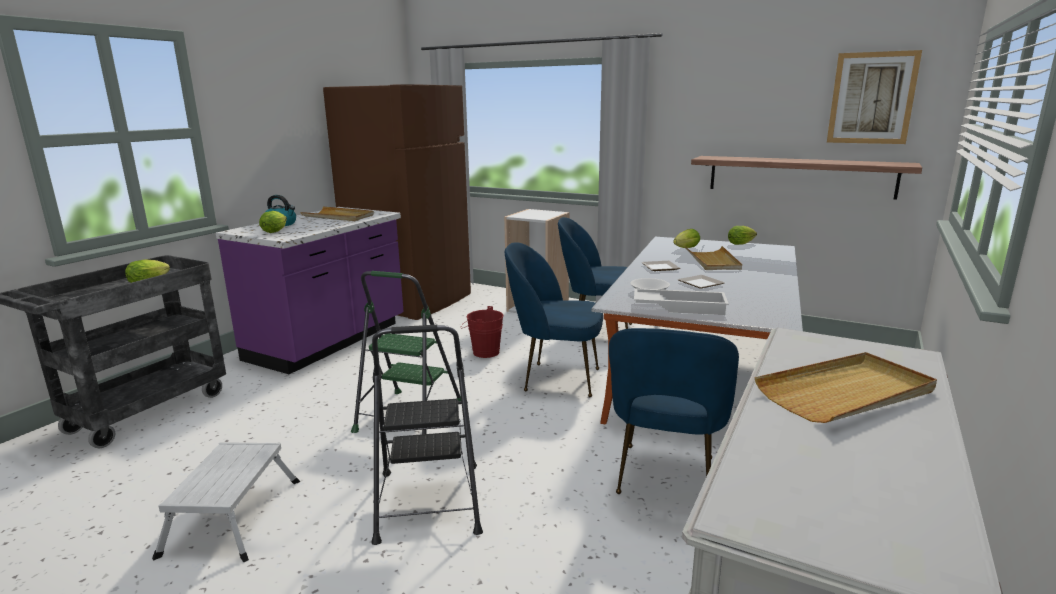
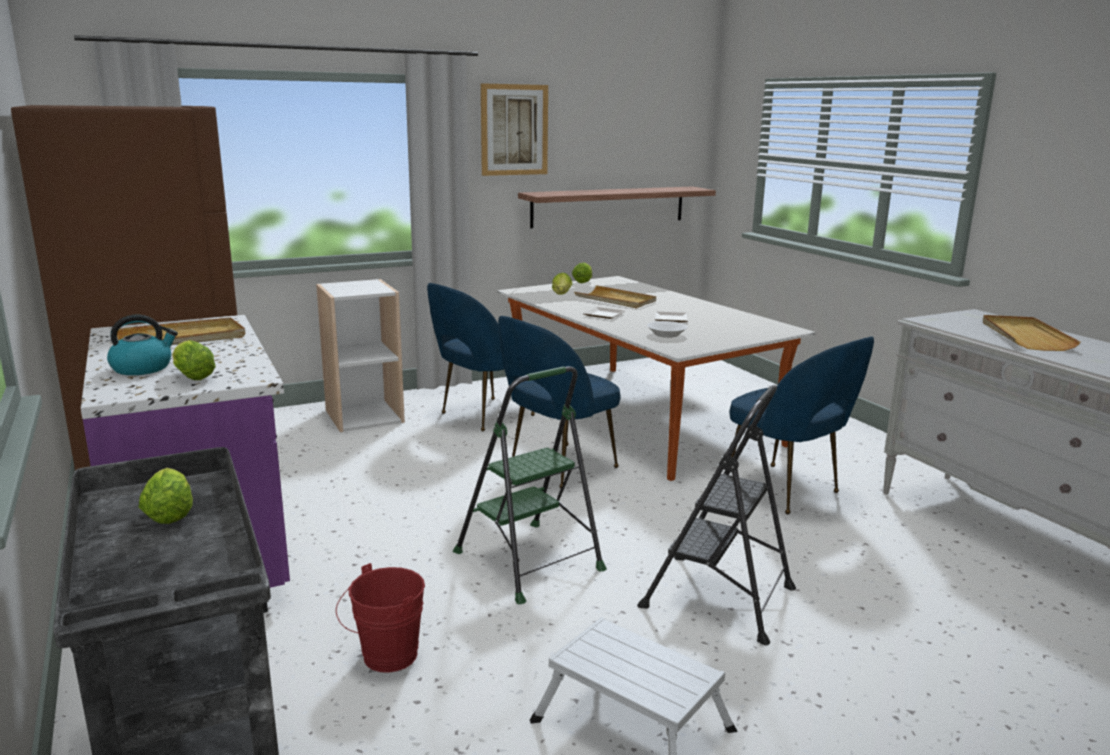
camera: 55 degrees left, 0 degrees up
red bucket [461,306,504,358] -> red bucket moved to [336,563,425,673]
white tray [634,288,729,315] -> none
picture [827,50,922,144] -> picture moved to [481,83,548,176]

